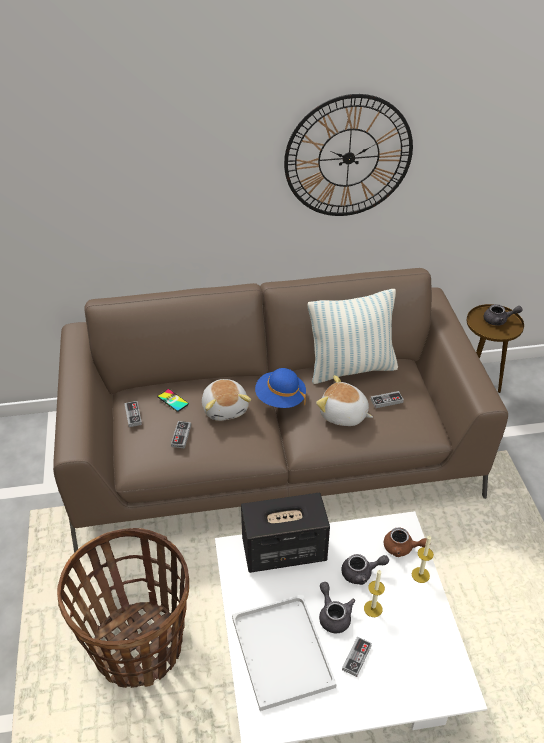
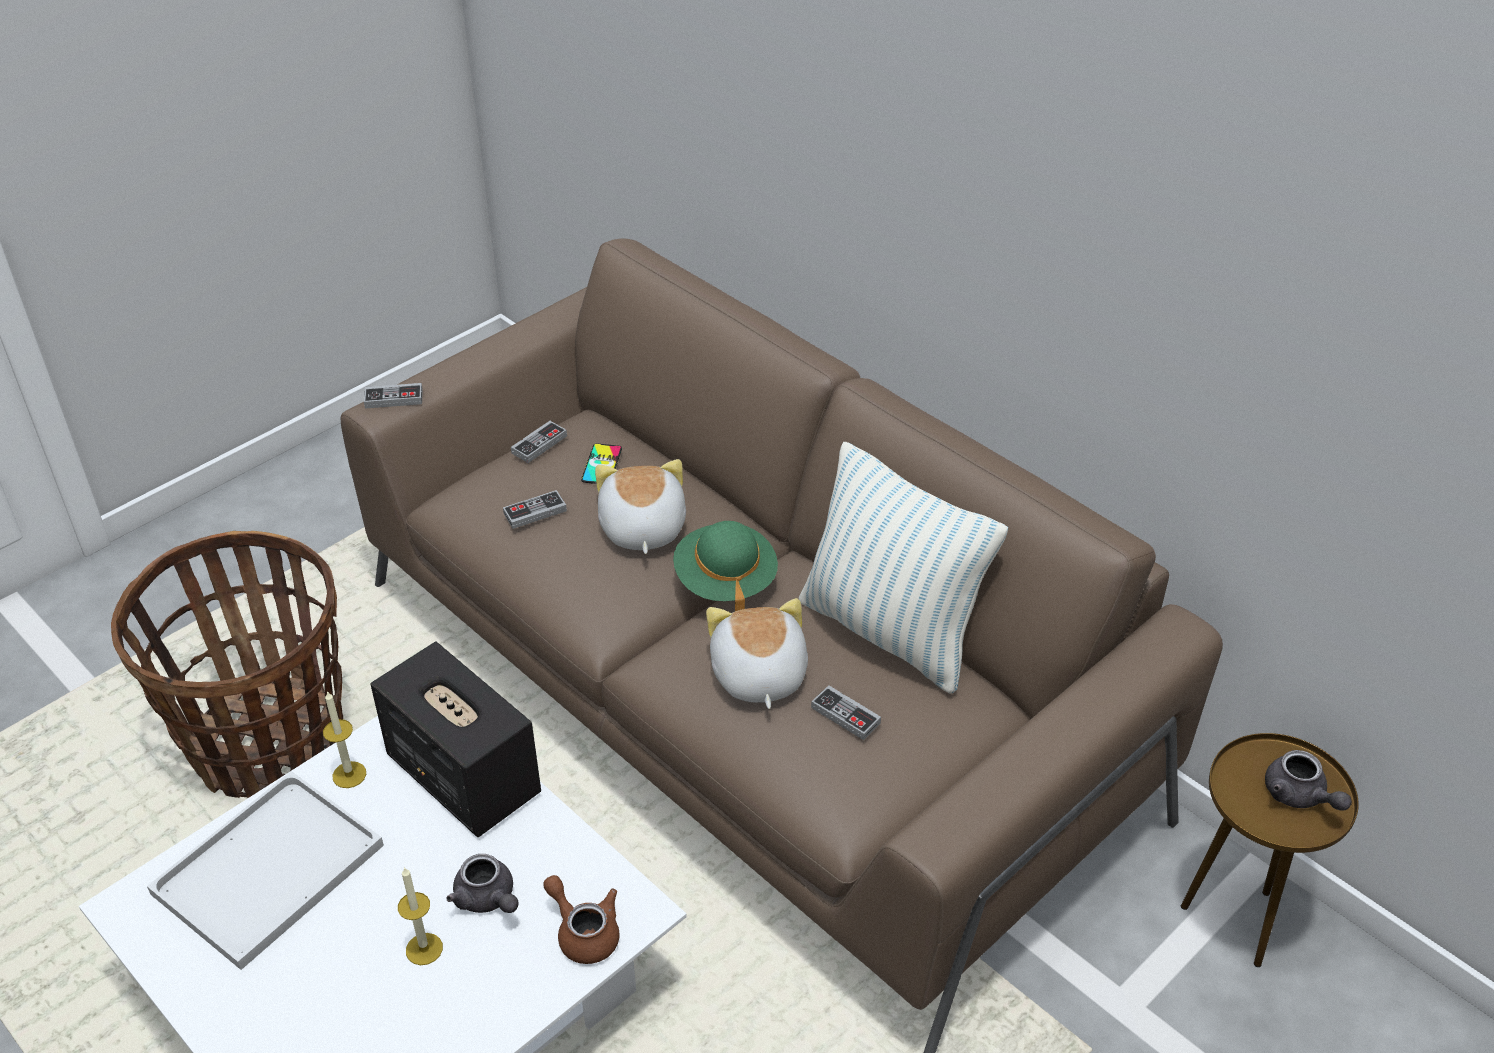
camera: 55 degrees right, 0 degrees up
plush toy [202,379,251,421] -> plush toy turned 135 degrees clockwise [595,459,686,554]
blue hat [255,368,306,408] -> green hat [673,521,778,611]
wall clock [284,94,413,216] -> none
grey teapot [319,582,355,633] -> none
game controller [342,637,372,677] -> game controller moved to [364,383,423,409]
brown teapot [384,528,427,557] -> brown teapot turned 150 degrees clockwise [543,875,619,964]
candle [412,535,434,583] -> candle moved to [323,691,366,788]

